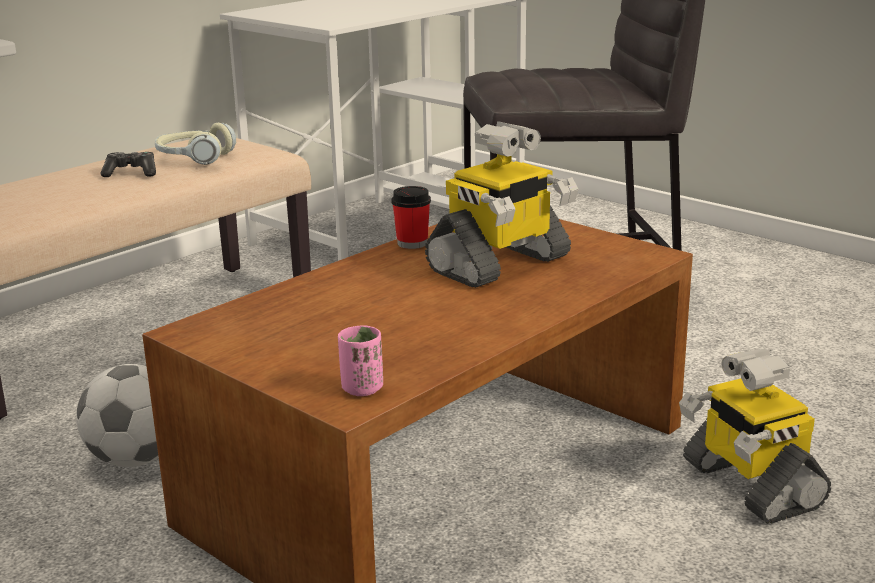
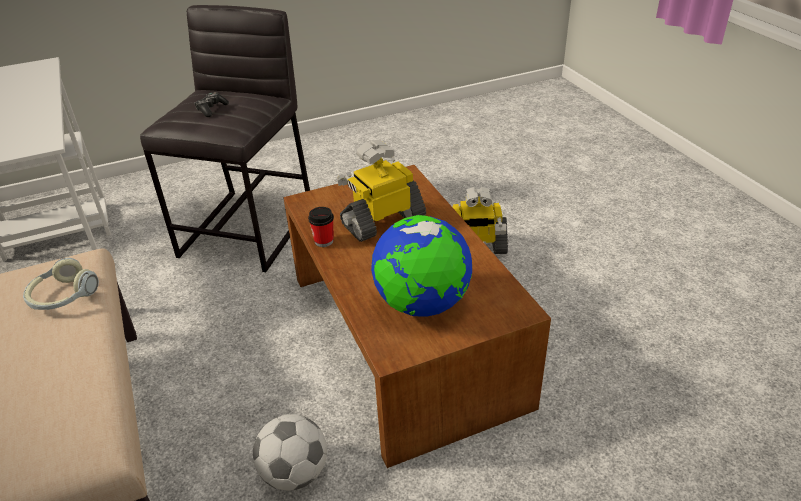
camera: 65 degrees left, 15 degrees up
game controller [100,152,156,177] -> game controller moved to [194,92,229,117]
pink cup [338,325,383,396] -> none
toy robot [425,121,578,288] -> toy robot turned 105 degrees counterclockwise [337,140,426,242]
none -> globe [371,215,472,317]

